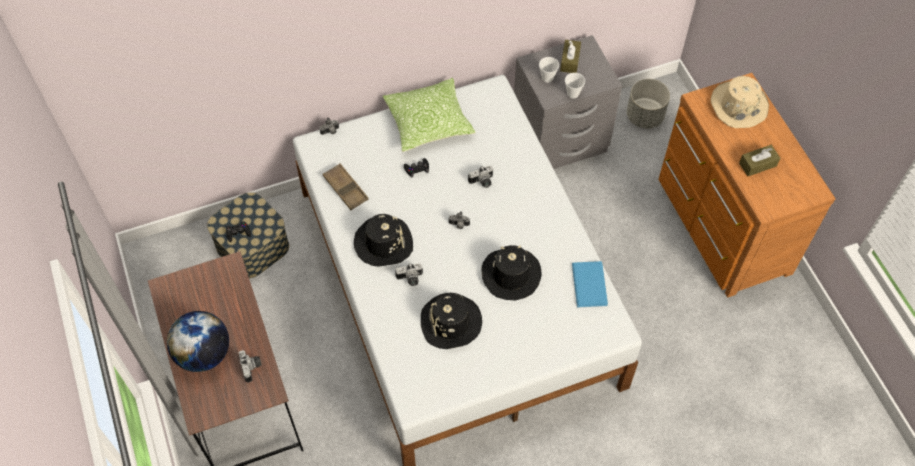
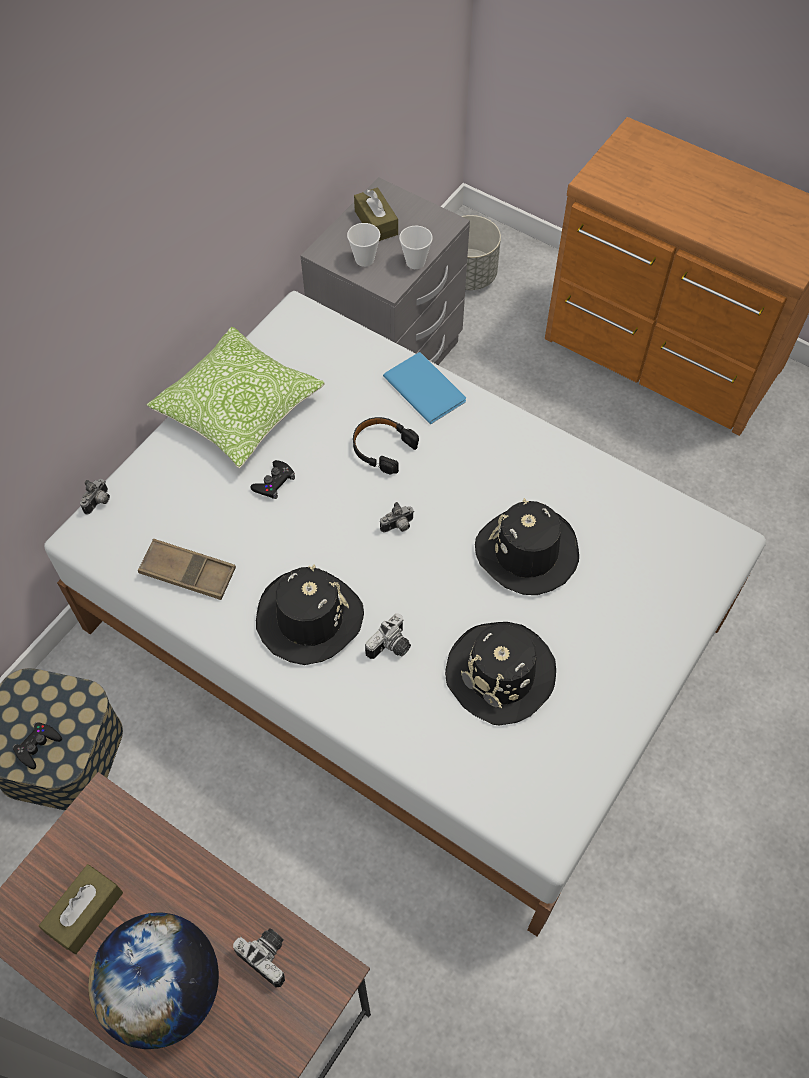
camera: 35 degrees left, 0 degrees up
camera [468,165,493,188] -> black headphones [353,417,419,474]
blue book [572,261,608,307] -> blue book moved to [383,352,466,424]
beige hat [711,76,769,128] -> none
brown tissue box [739,145,780,176] -> brown tissue box moved to [39,864,123,954]

